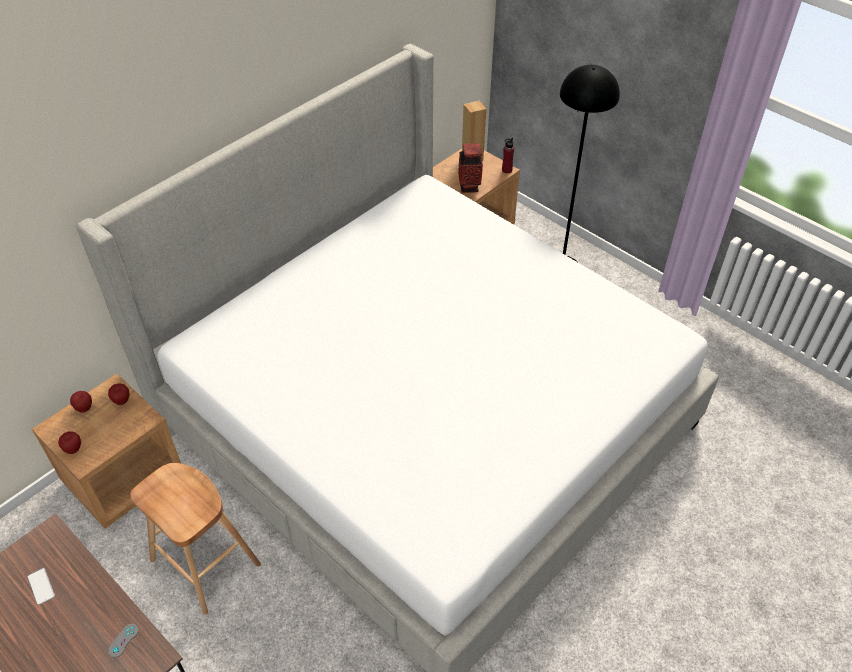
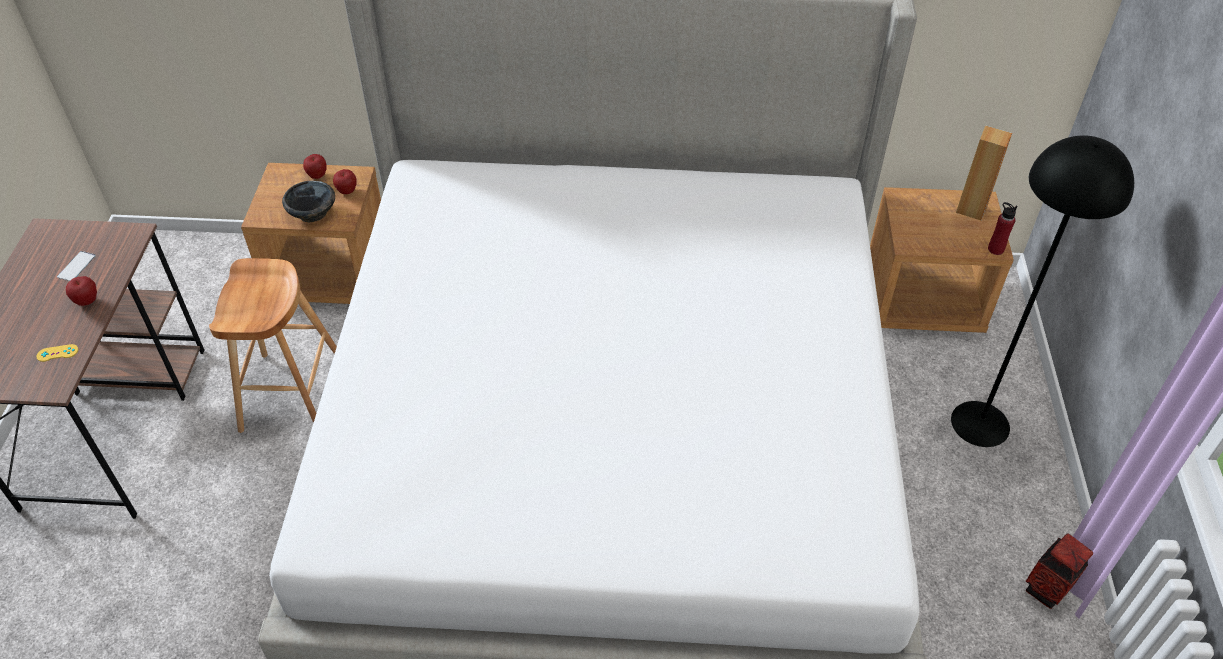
camera: 50 degrees right, 0 degrees up
apple [58,431,81,454] -> apple moved to [66,276,97,306]
grey game controller [108,624,138,657] -> yellow game controller [36,344,78,362]
vase [458,143,483,193] -> vase moved to [1026,533,1093,609]
none -> black bowl [282,181,335,222]

